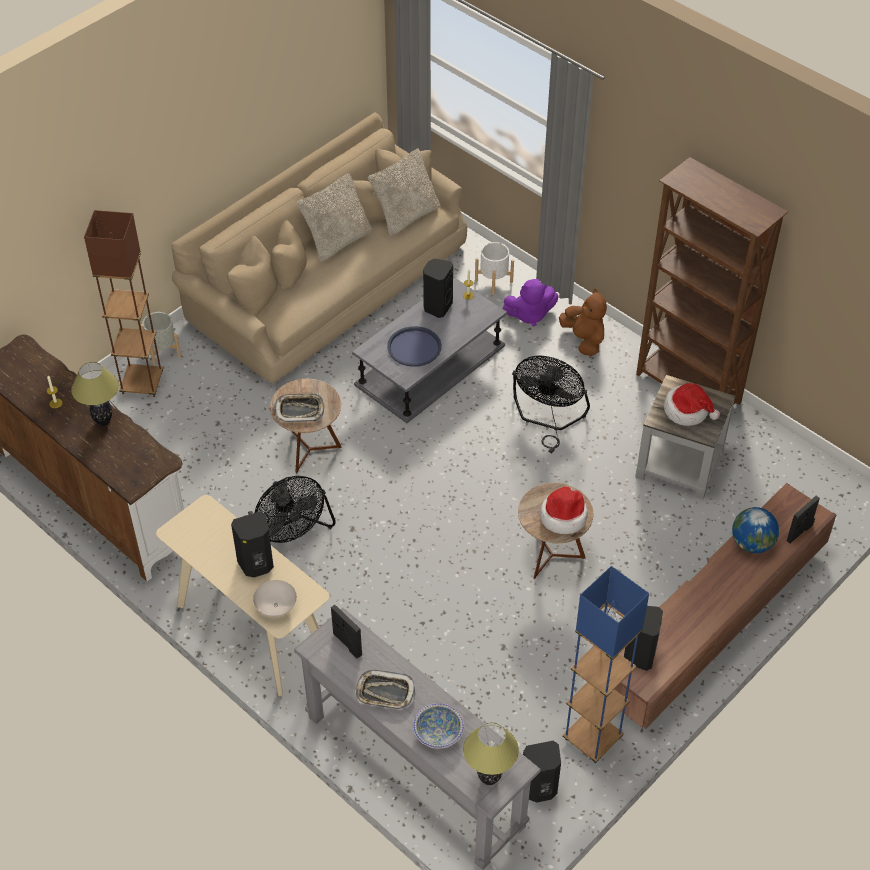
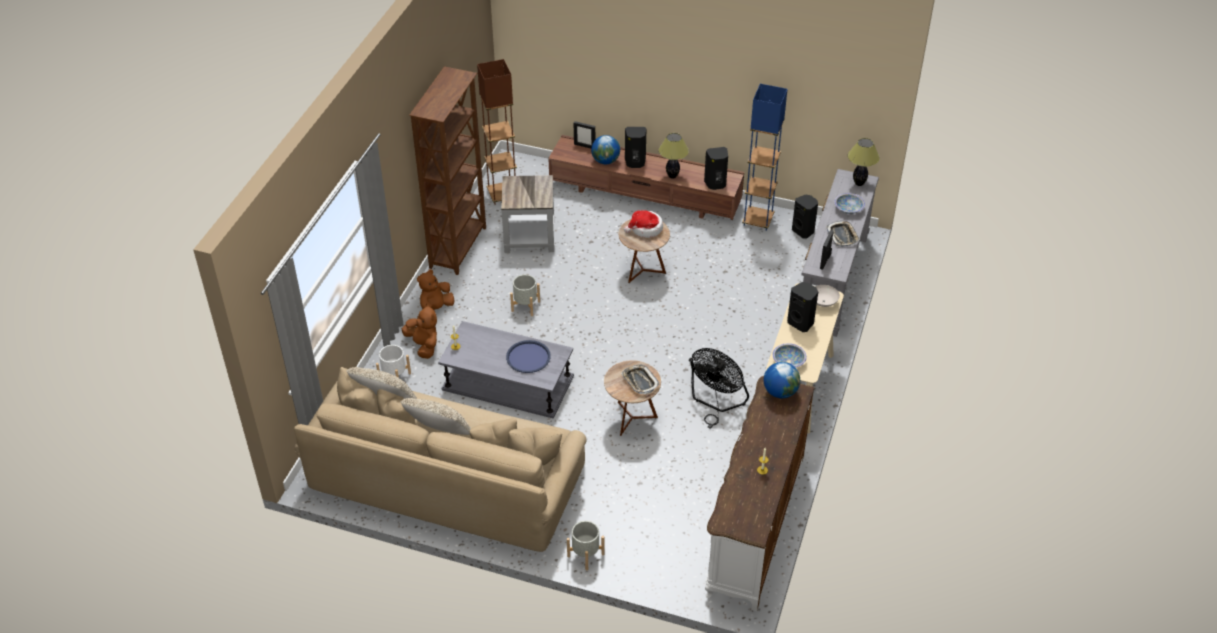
camera: 115 degrees left, 5 degrees down
table lamp [71,362,119,426] -> table lamp moved to [659,133,689,179]
brown floor lamp [84,210,163,397] -> brown floor lamp moved to [477,59,517,205]
black speaker [423,258,453,318] -> black speaker moved to [625,127,646,168]
purple plush toy [503,279,559,327] -> brown plush toy [402,304,437,359]
black fan [512,356,590,453] -> grey planter [510,275,540,316]
hat [664,383,720,426] -> none
none -> globe [764,362,800,398]
none -> bowl [773,343,807,368]

